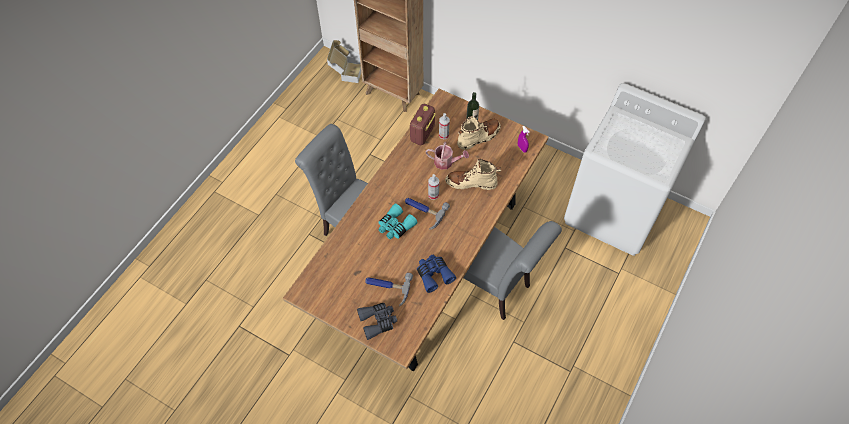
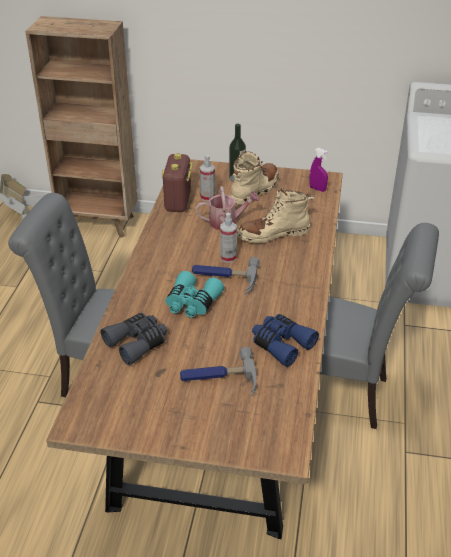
camera: 20 degrees left, 20 degrees down
grey binoculars [357,303,397,340] -> grey binoculars moved to [101,313,167,365]

